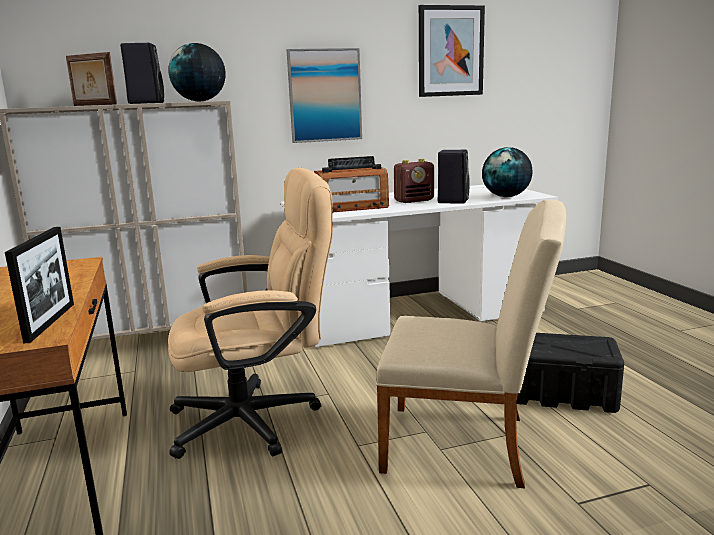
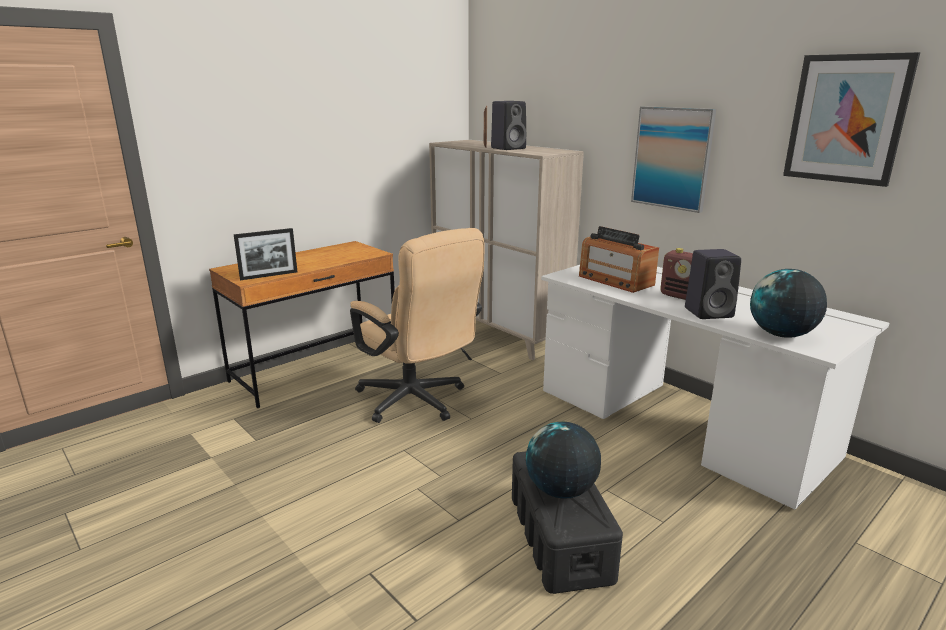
camera: 65 degrees right, 5 degrees up
globe [168,43,226,101] -> globe moved to [526,422,601,499]
beige chair [376,199,566,488] -> none

